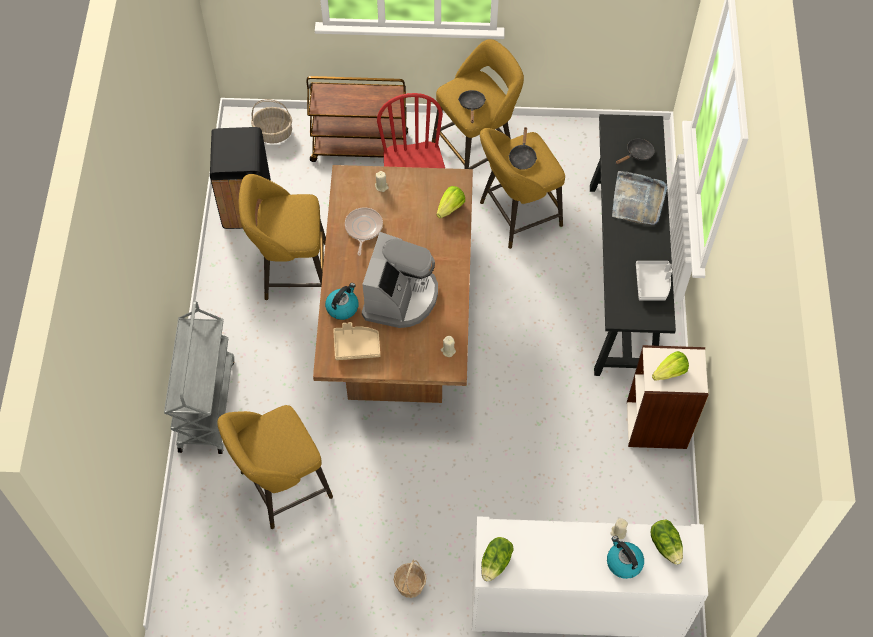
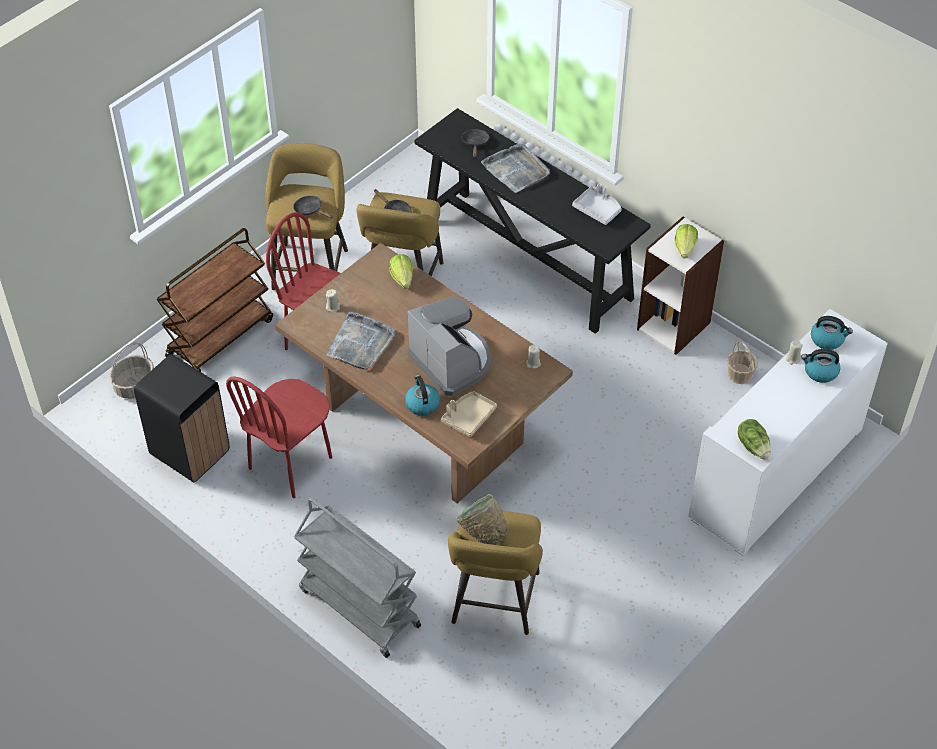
camera: 50 degrees left, 10 degrees down
yellow stool [239,174,326,300] -> red chair [226,376,332,498]
frying pan [345,208,383,255] -> grey tray [327,311,395,370]
basket [394,559,426,598] -> basket moved to [727,341,758,384]
lettuce [650,520,683,565] -> kettle [811,316,853,350]
none -> green bowl [456,494,507,545]

